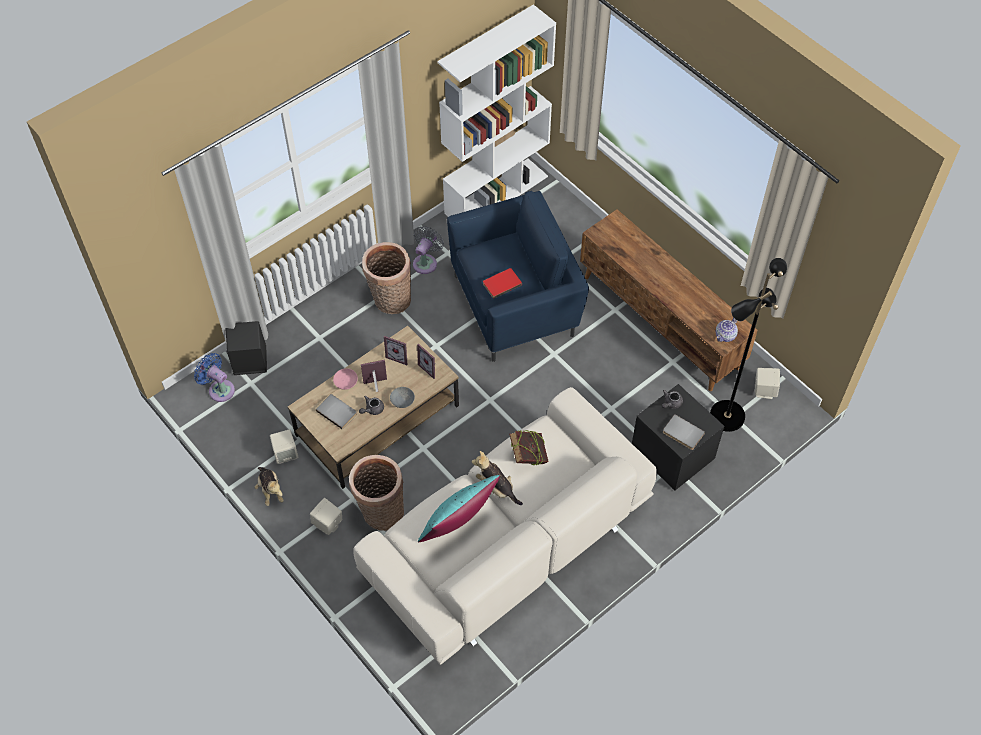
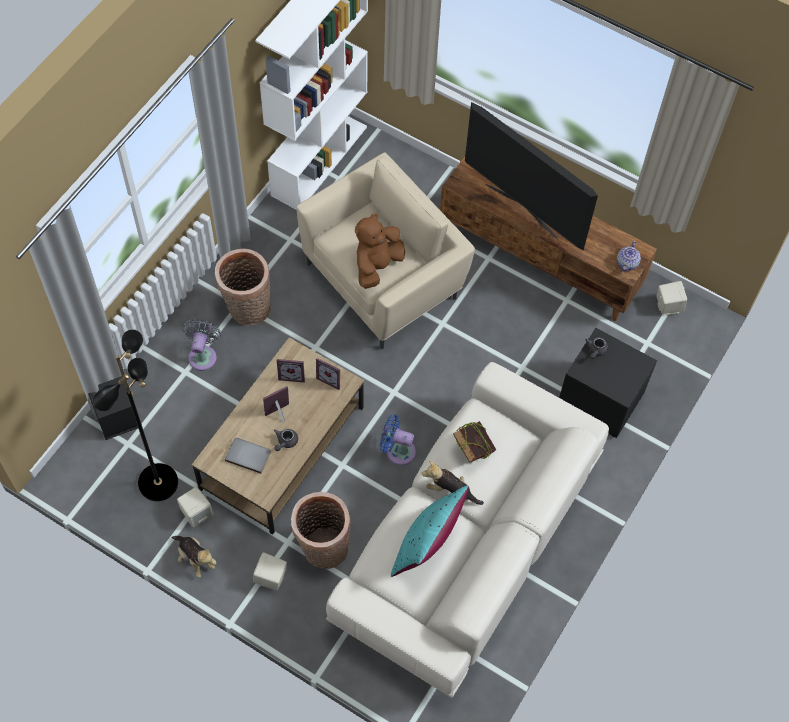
camera: 20 degrees left, 5 degrees up
blue fan [194,353,235,402] -> blue fan moved to [379,415,416,465]
pink bowl [333,368,358,390] -> none
grey bowl [390,387,415,408] -> none
grey fan [413,226,444,274] -> grey fan moved to [183,319,221,371]
blue armchair [447,191,589,362] -> beige armchair [296,152,475,349]
red book [483,268,522,299] -> brown plush toy [355,213,405,289]
grey book [663,414,705,450] -> none
black floor lamp [710,258,787,432] -> black floor lamp moved to [93,329,178,501]
none -> television [465,102,598,250]

